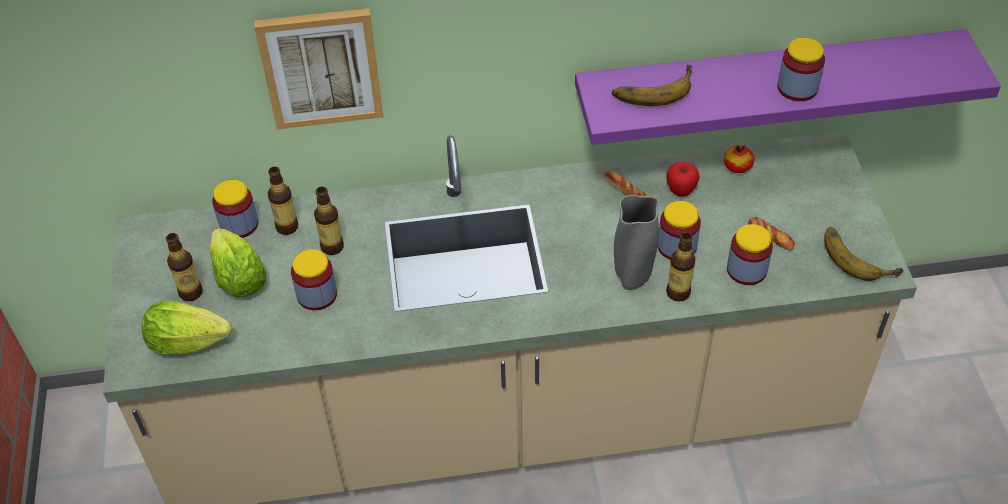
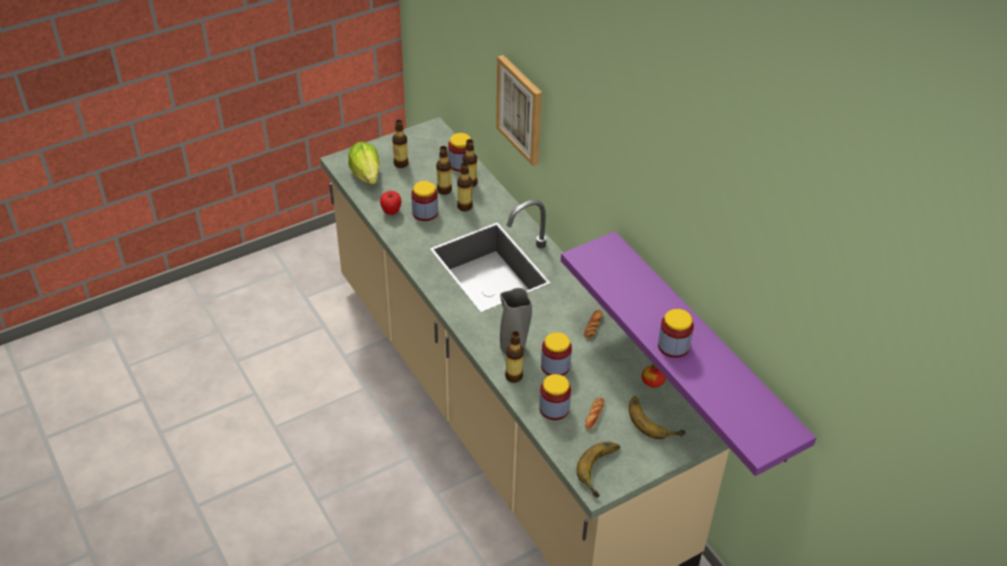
camera: 65 degrees right, 5 degrees down
lettuce [209,228,266,297] -> none
banana [612,65,693,106] -> banana moved to [629,396,686,439]
apple [666,162,700,197] -> apple moved to [380,191,401,215]
none -> bottle [436,146,452,195]

